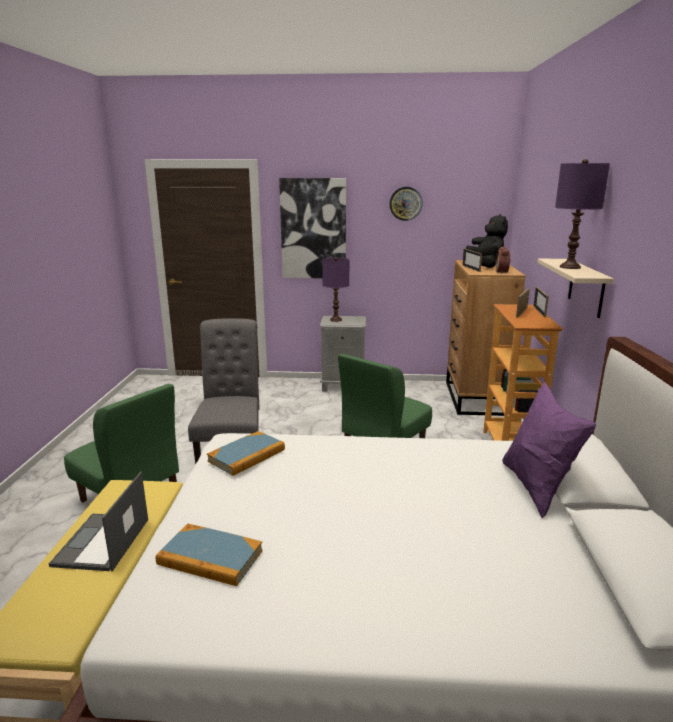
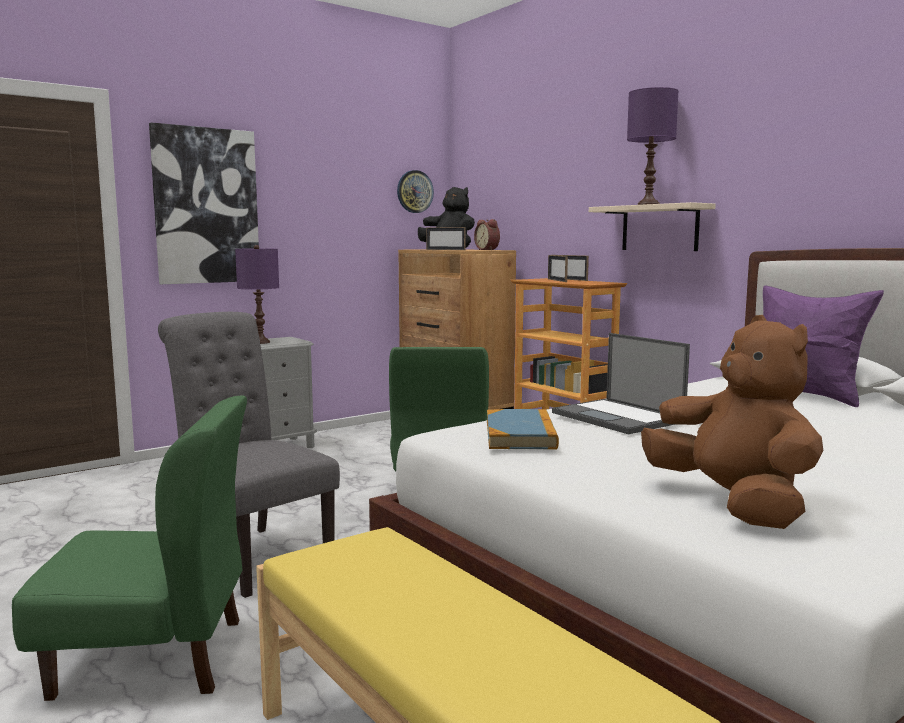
camera: 40 degrees left, 10 degrees down
laptop [49,472,148,571] -> laptop moved to [552,333,690,434]
book [156,524,263,586] -> brown plush toy [641,315,823,529]
wall clock [389,187,423,221] -> wall clock moved to [397,170,434,213]

